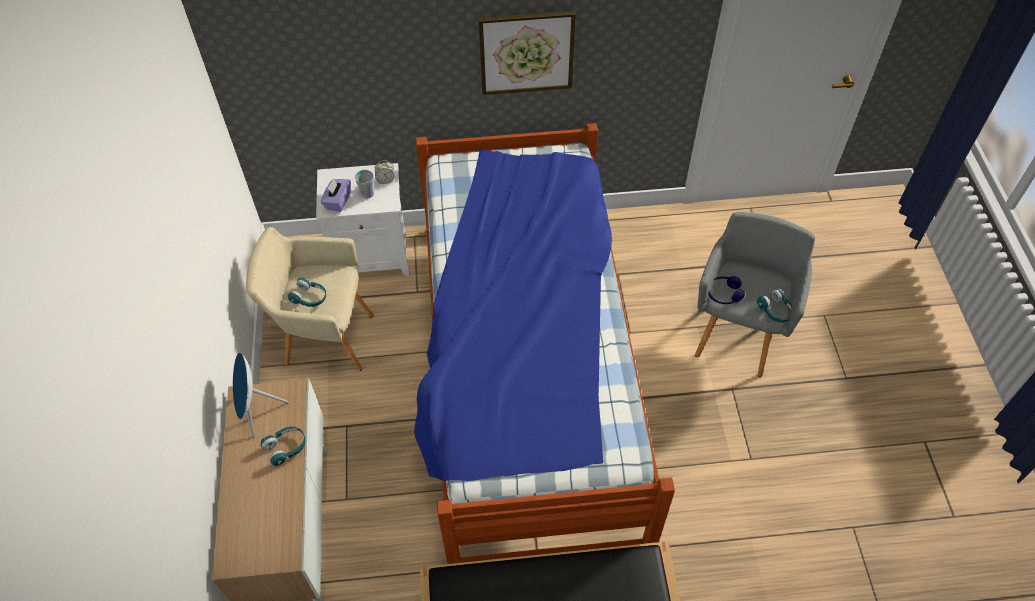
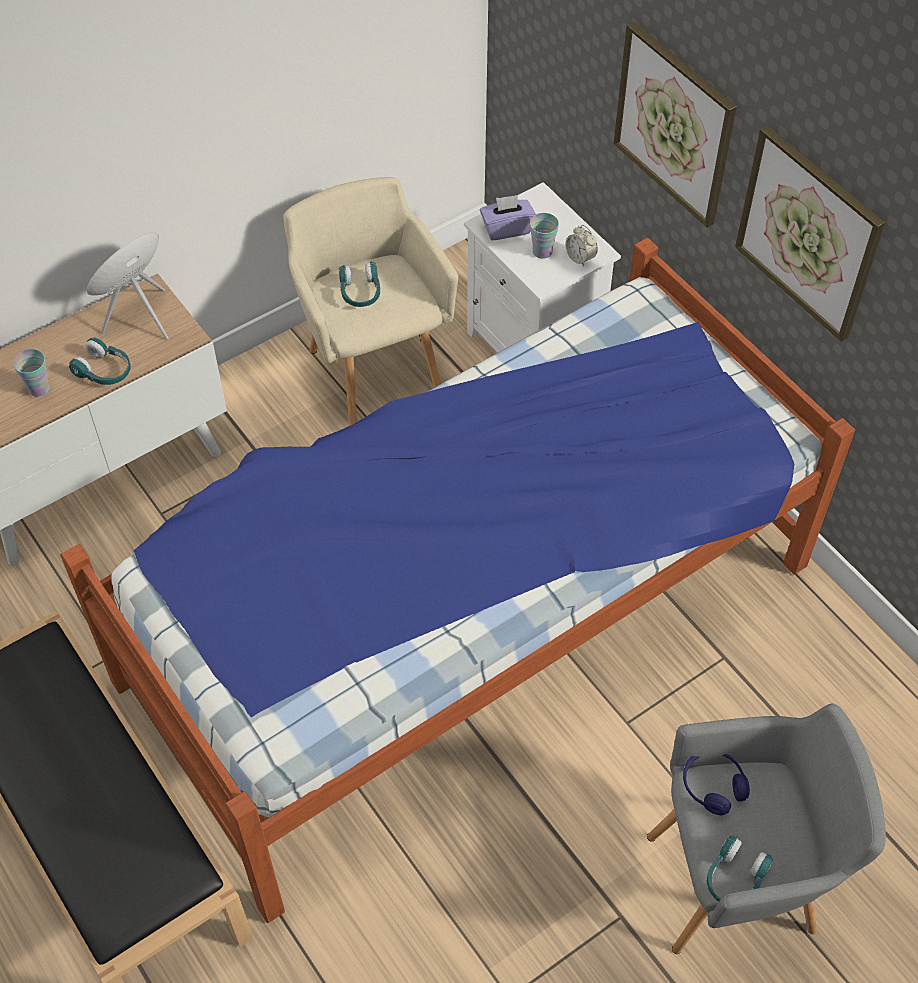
camera: 60 degrees right, 0 degrees up
none -> cup [13,349,50,397]
none -> picture [613,22,737,228]

